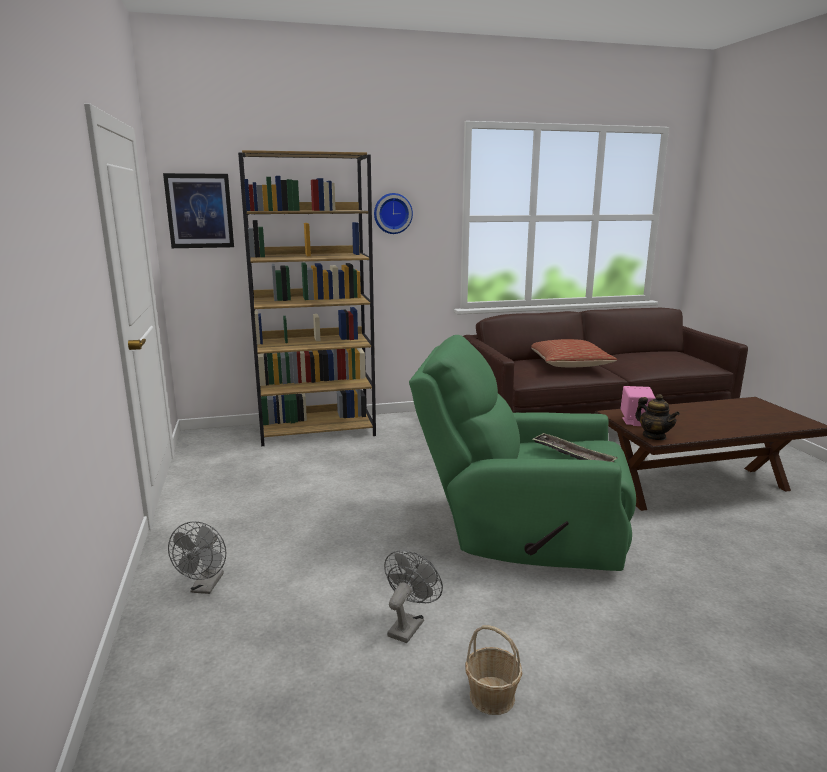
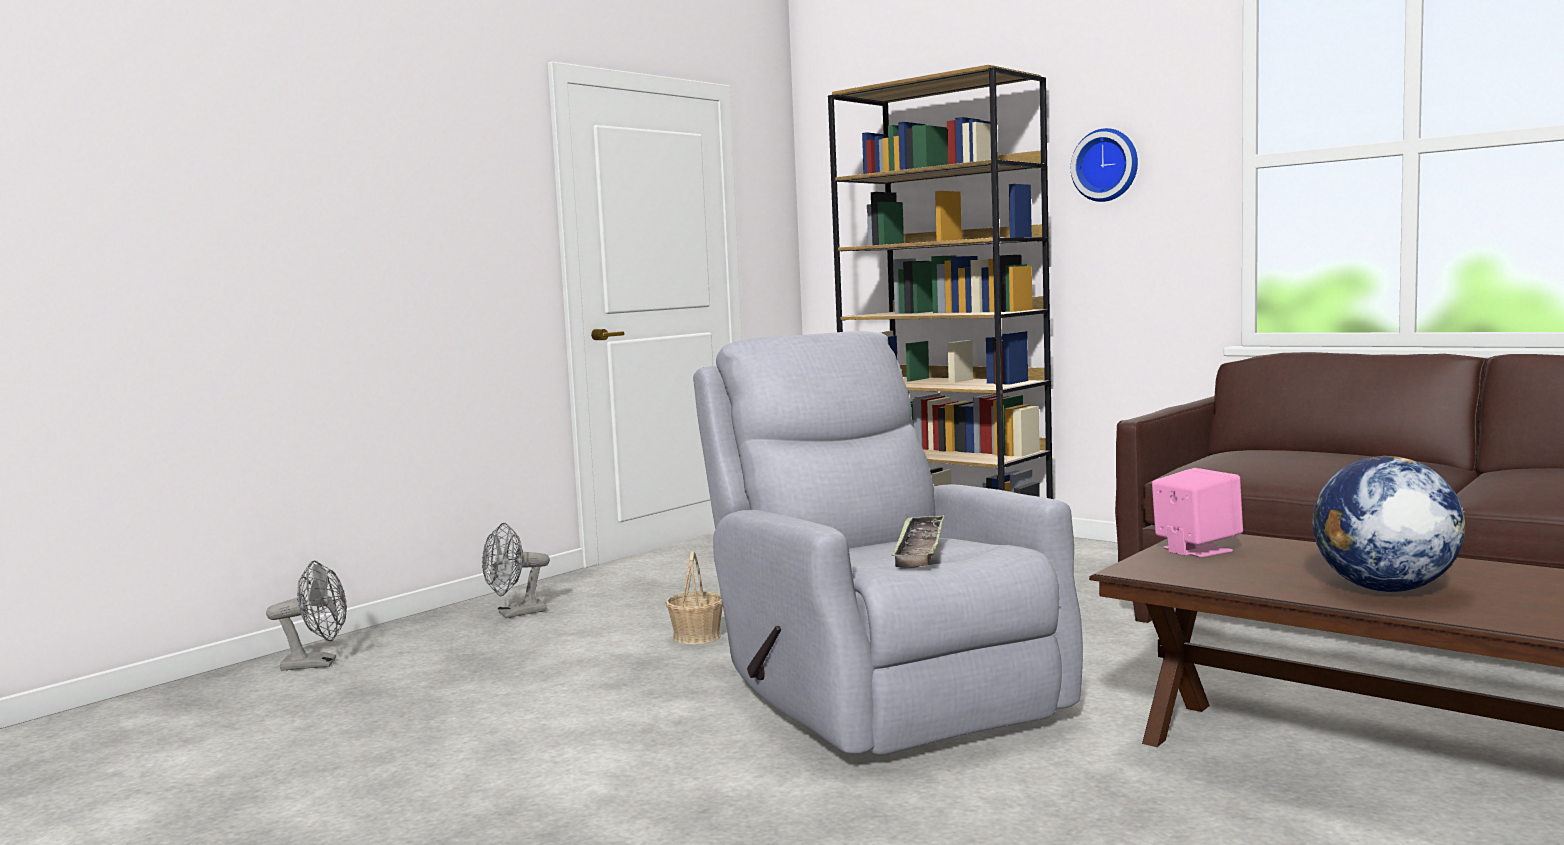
camera: 55 degrees right, 10 degrees down
picture [163,173,234,248] -> none
grey fan [384,550,443,643] -> grey fan moved to [266,560,347,671]
green armchair [409,335,636,571] -> grey armchair [693,331,1083,755]
basket [465,625,523,715] -> basket moved to [665,551,723,645]
pillow [531,339,617,367] -> none
teapot [635,394,680,440] -> none
none -> globe [1313,456,1465,592]

